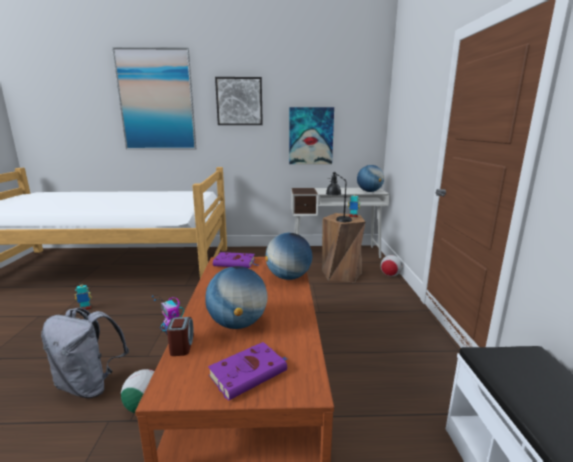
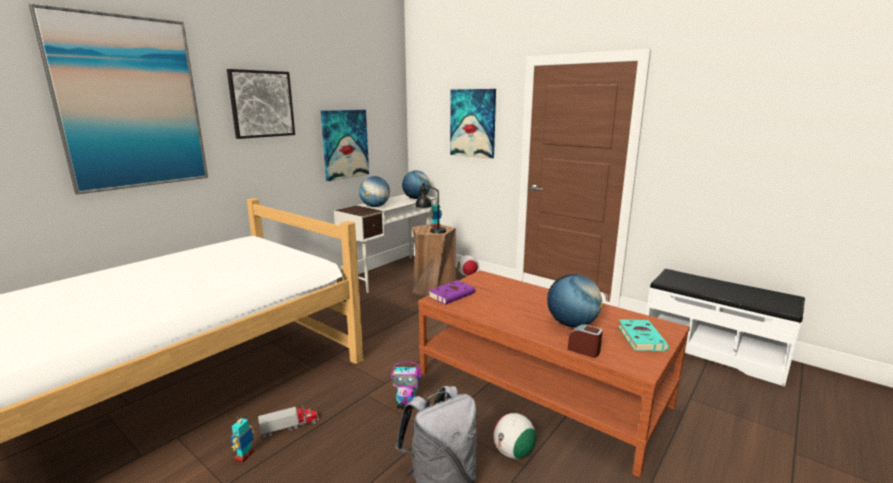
camera: 50 degrees left, 0 degrees up
purple book [208,342,287,401] -> turquoise book [618,319,669,352]
globe [265,233,312,280] -> globe moved to [359,176,390,207]
none -> toy truck [258,405,319,438]
none -> picture [450,89,496,159]

